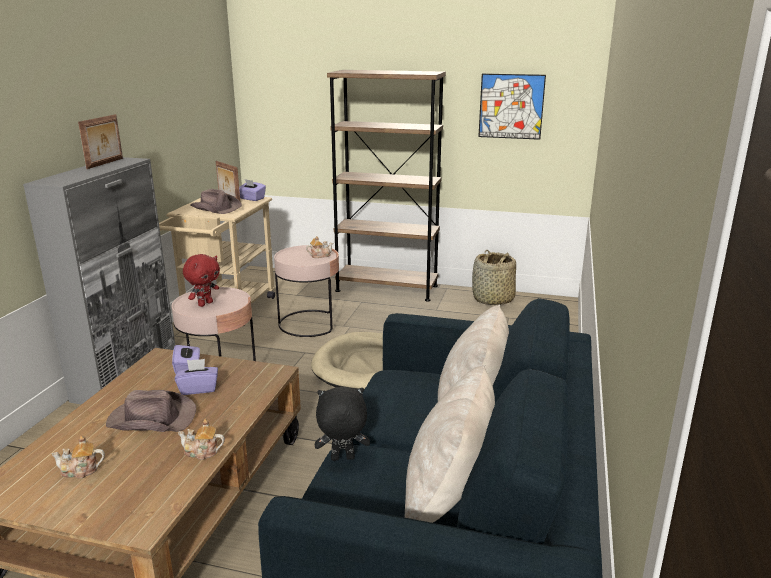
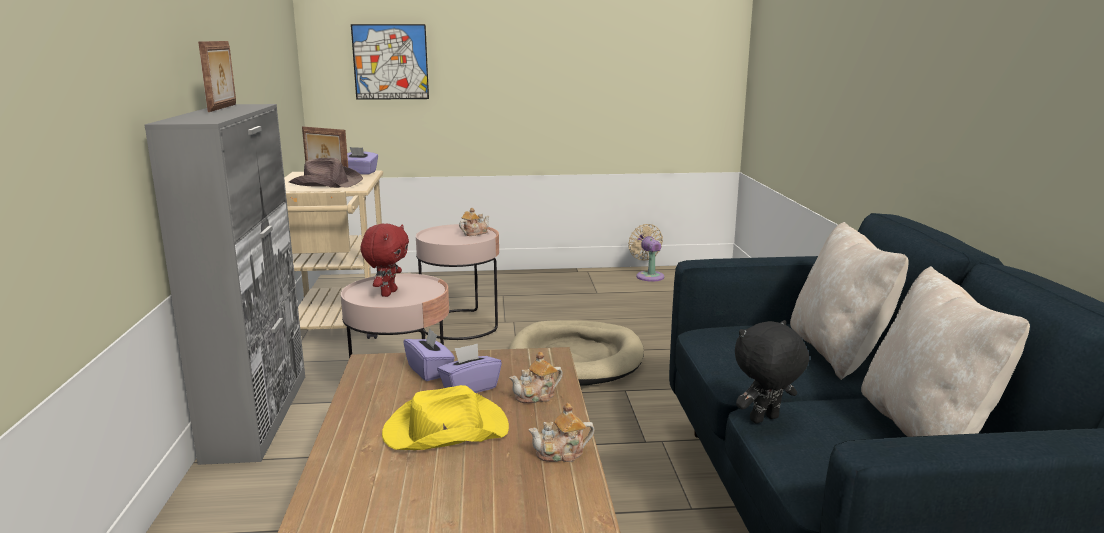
camera: 20 degrees left, 5 degrees down
teapot [51,435,105,478] -> teapot moved to [510,352,563,403]
brown hat [106,390,196,432] -> yellow hat [382,385,509,450]
brown bookcase [327,70,446,301] -> none
basket [472,250,516,305] -> beige fan [628,224,664,281]
picture [478,74,546,140] -> picture moved to [351,24,429,100]

